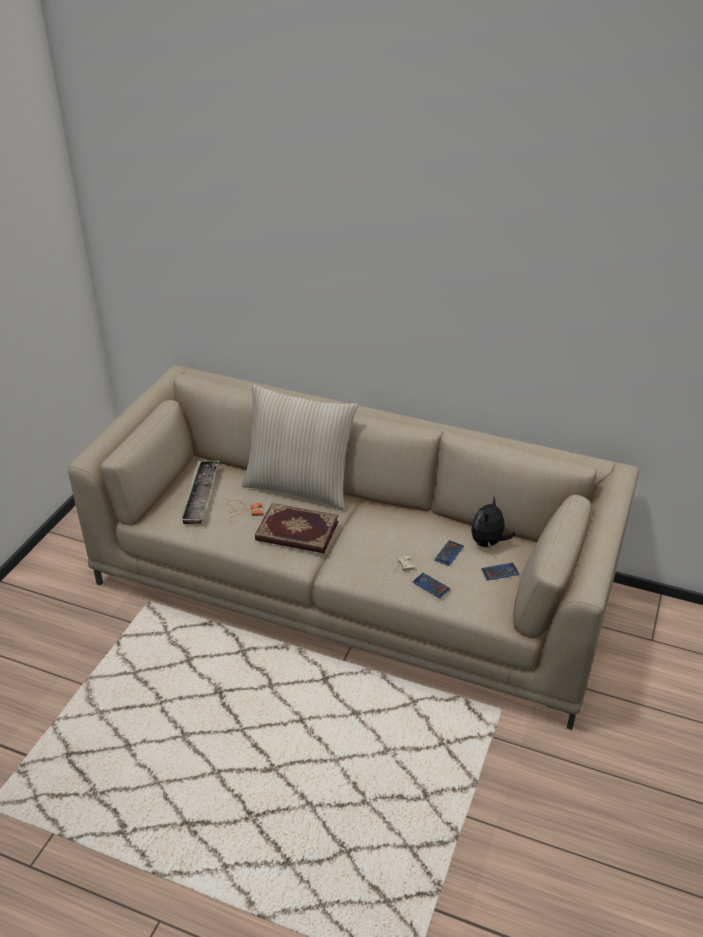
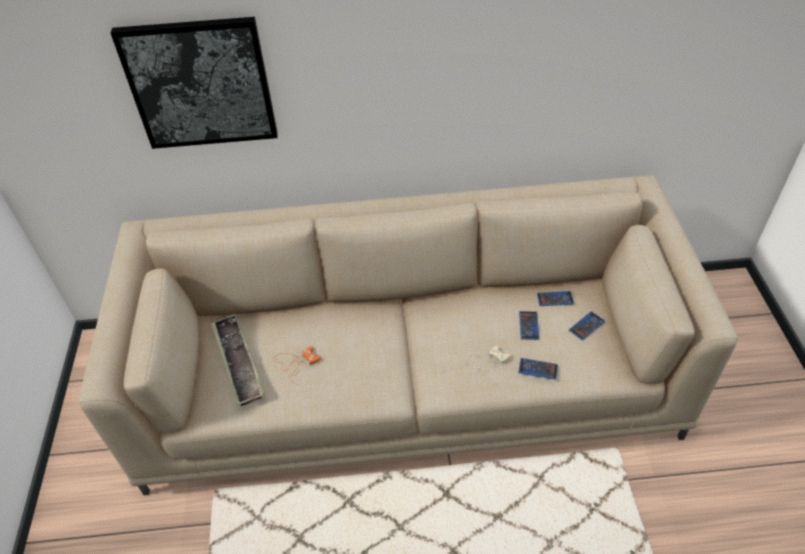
camera: 25 degrees left, 10 degrees up
beige pillow [242,385,358,510] -> none
book [255,503,338,553] -> none
plush toy [471,497,516,550] -> phone [537,291,574,306]
none -> picture [111,17,278,149]

